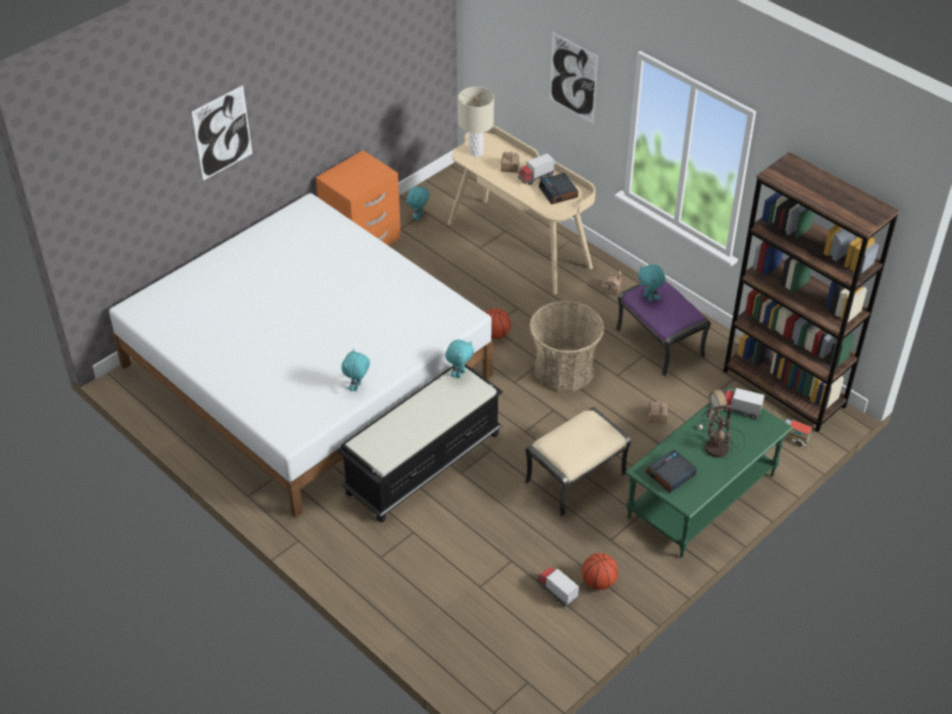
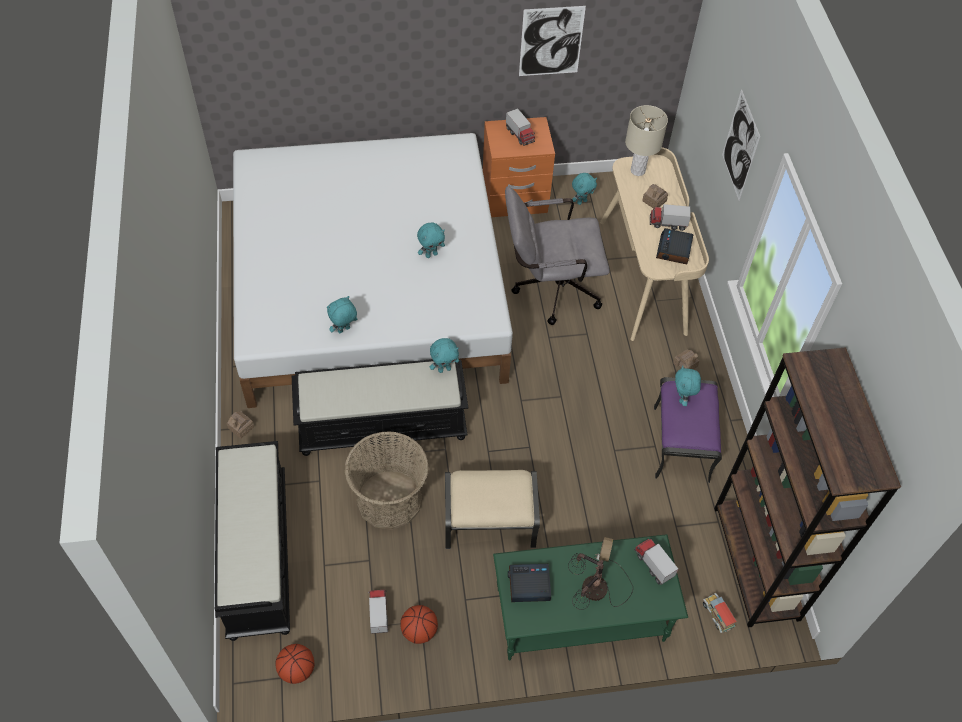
camera: 35 degrees right, 10 degrees up
picture [192,85,252,181] -> picture moved to [519,6,586,76]
basketball [485,308,511,339] -> basketball moved to [276,644,314,684]
basket [529,301,604,392] -> basket moved to [344,431,429,530]
toy house [648,402,668,423] -> toy house moved to [226,411,254,439]
none -> black bench [215,441,290,641]
none -> turquoise plush toy [417,223,445,258]
none -> grey office chair [505,186,610,325]
none -> toy truck [506,108,535,146]

